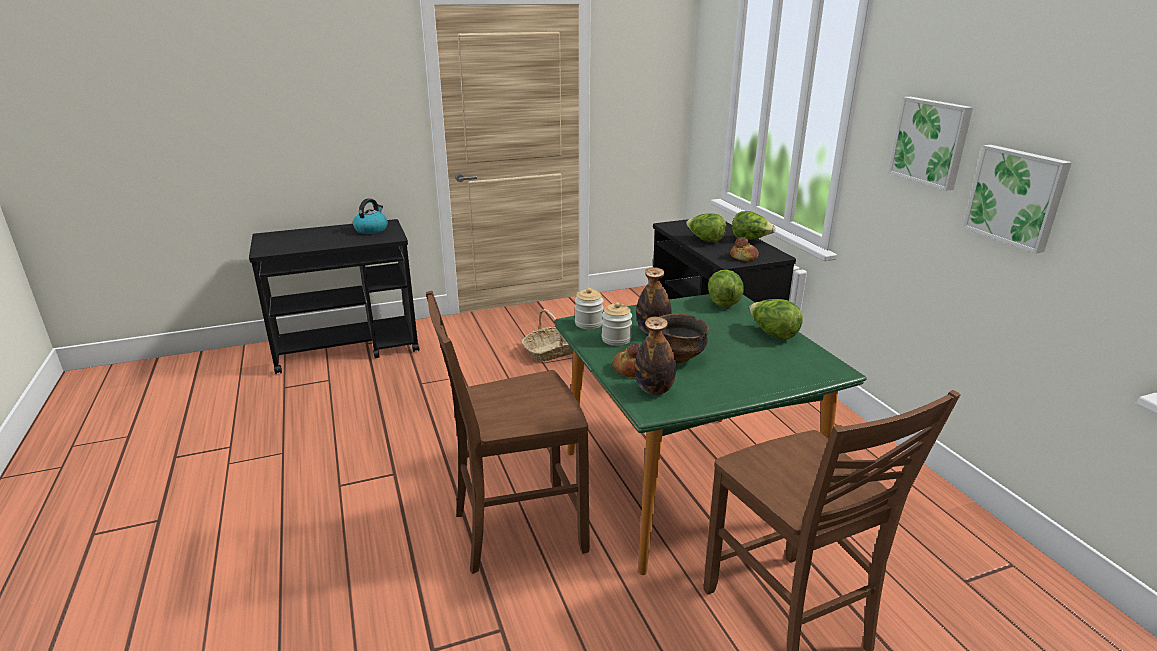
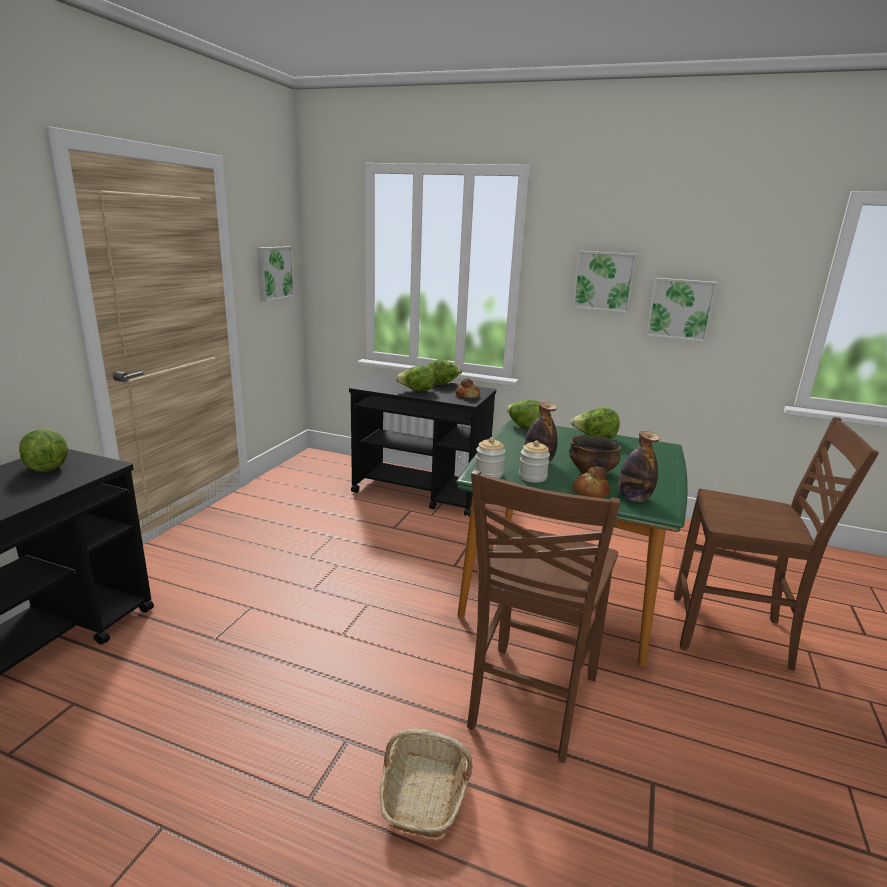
camera: 50 degrees left, 5 degrees down
kettle [353,198,388,234] -> lettuce [19,429,68,472]
basket [521,309,574,362] -> basket moved to [380,728,473,838]
none -> picture [257,246,295,302]

